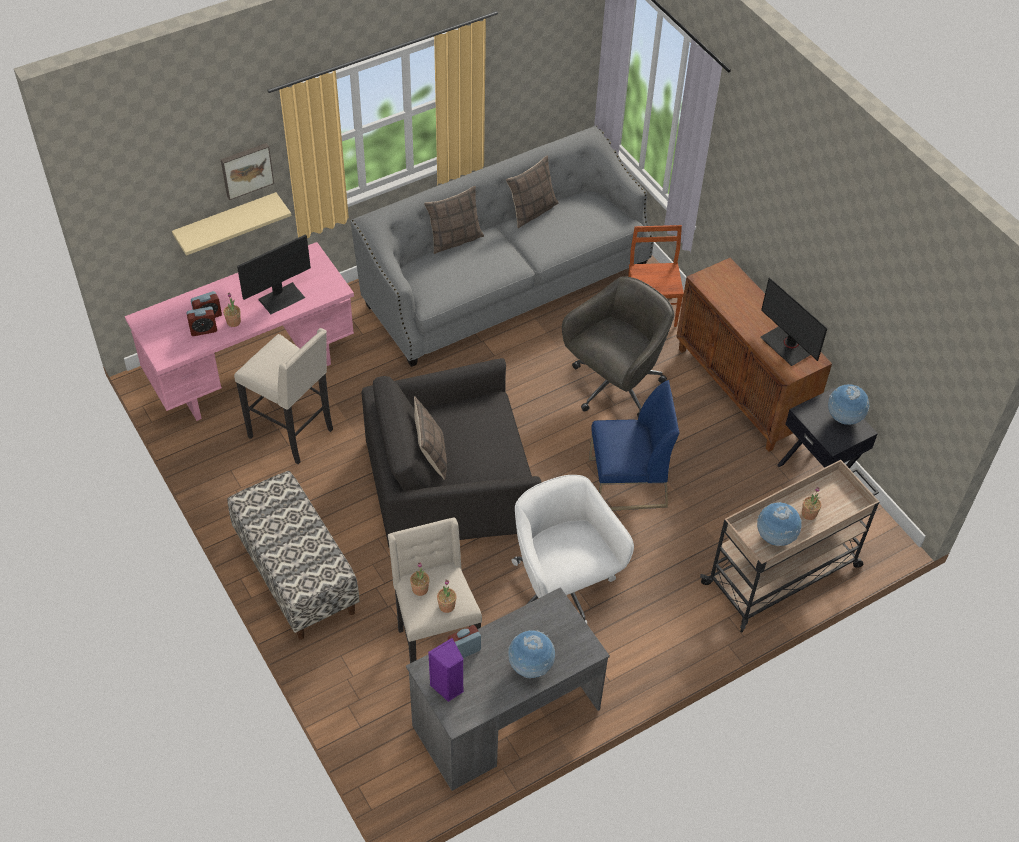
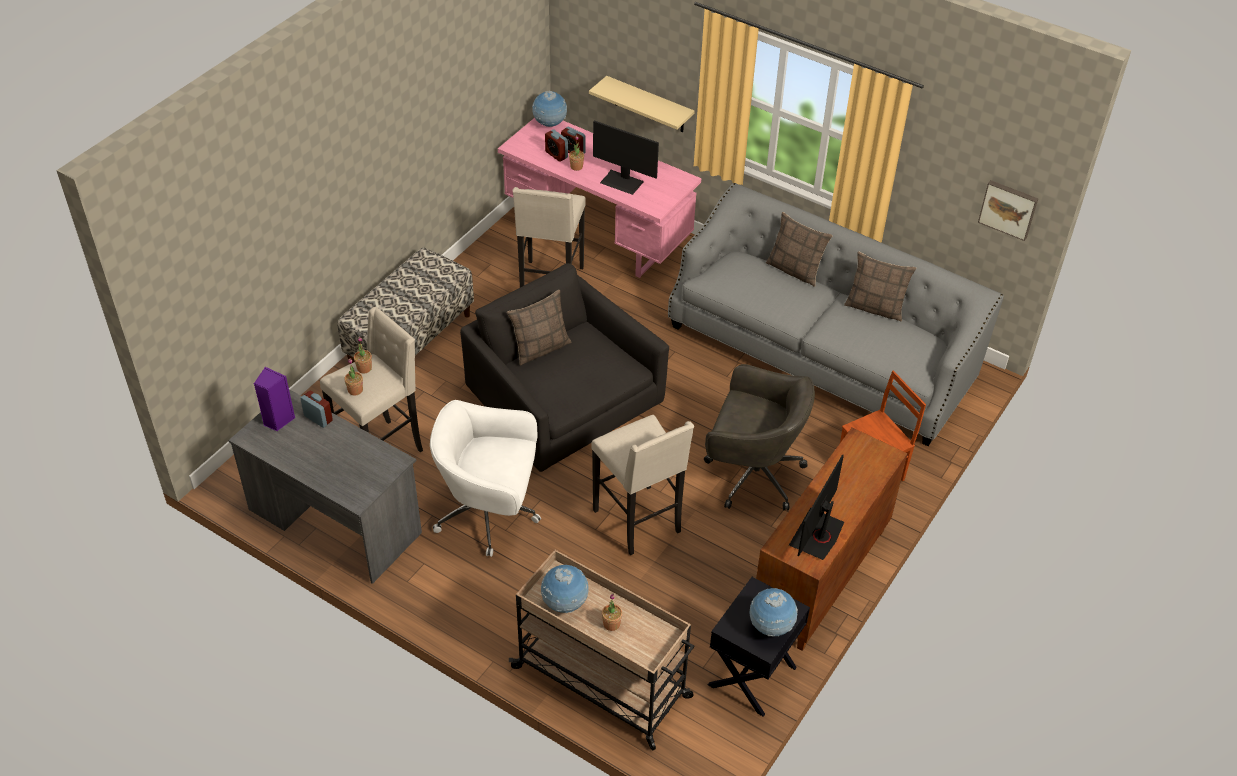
camera: 65 degrees right, 5 degrees down
picture [221,143,274,200] -> picture moved to [978,180,1038,241]
globe [508,630,555,678] -> globe moved to [532,91,567,127]
white office chair [511,475,634,623] -> white office chair turned 120 degrees counterclockwise [430,400,541,557]
blue chair [589,380,680,511] -> beige stool [591,415,694,555]

